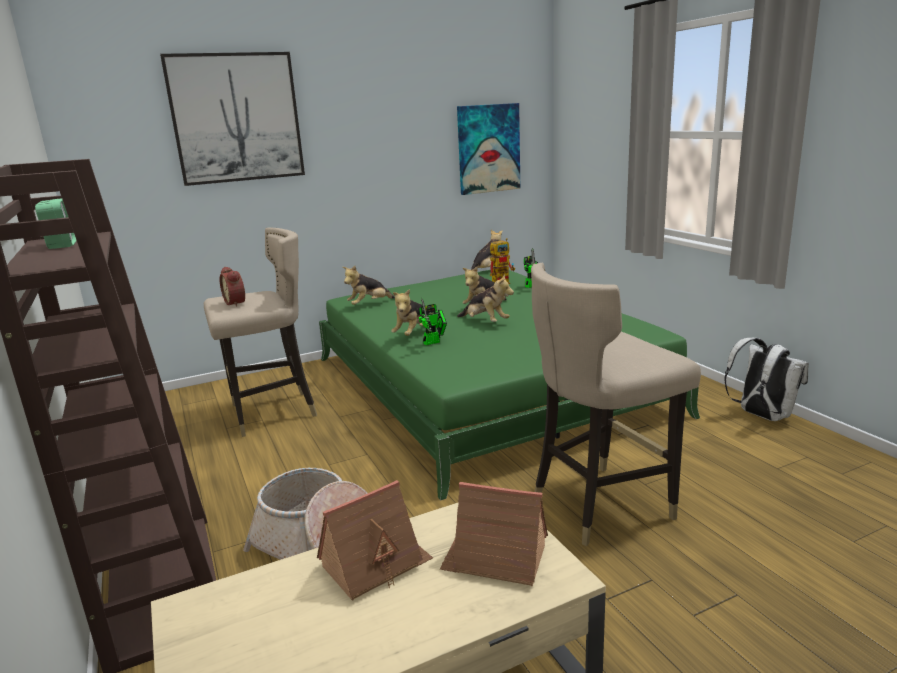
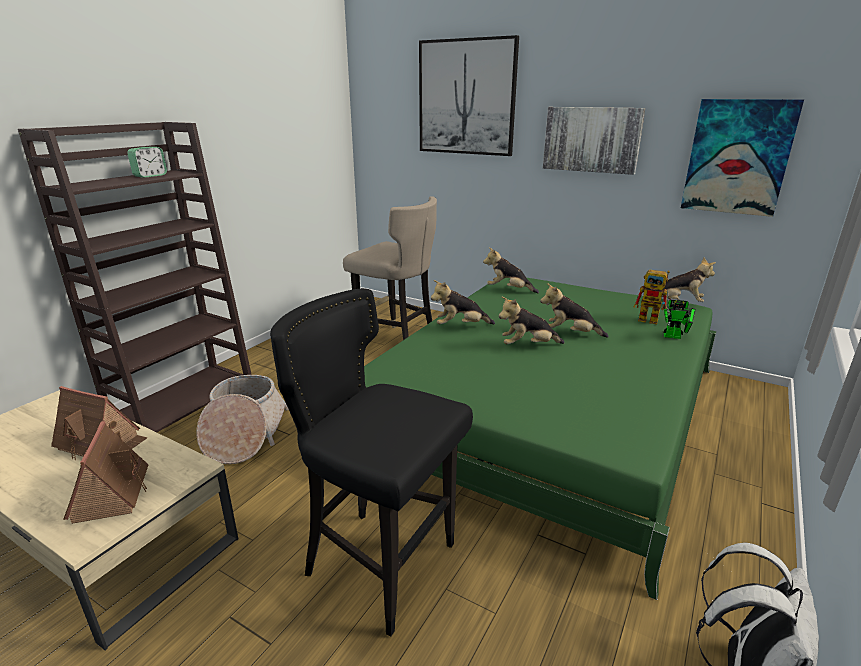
camera: 55 degrees right, 5 degrees up
alarm clock [219,267,245,307] -> none
toy robot [419,297,447,345] -> none
plush toy [457,274,514,322] -> plush toy turned 75 degrees clockwise [499,297,565,344]
beige stool [531,263,701,546] -> black stool [270,288,473,637]
none -> picture [543,107,645,175]

